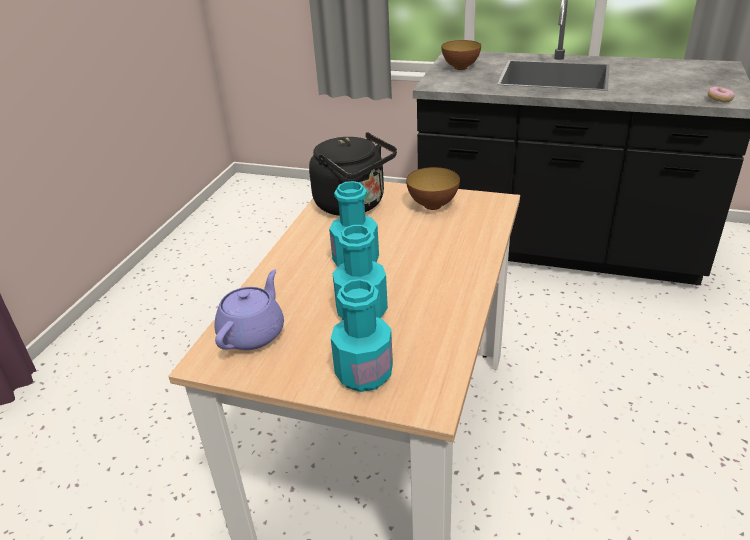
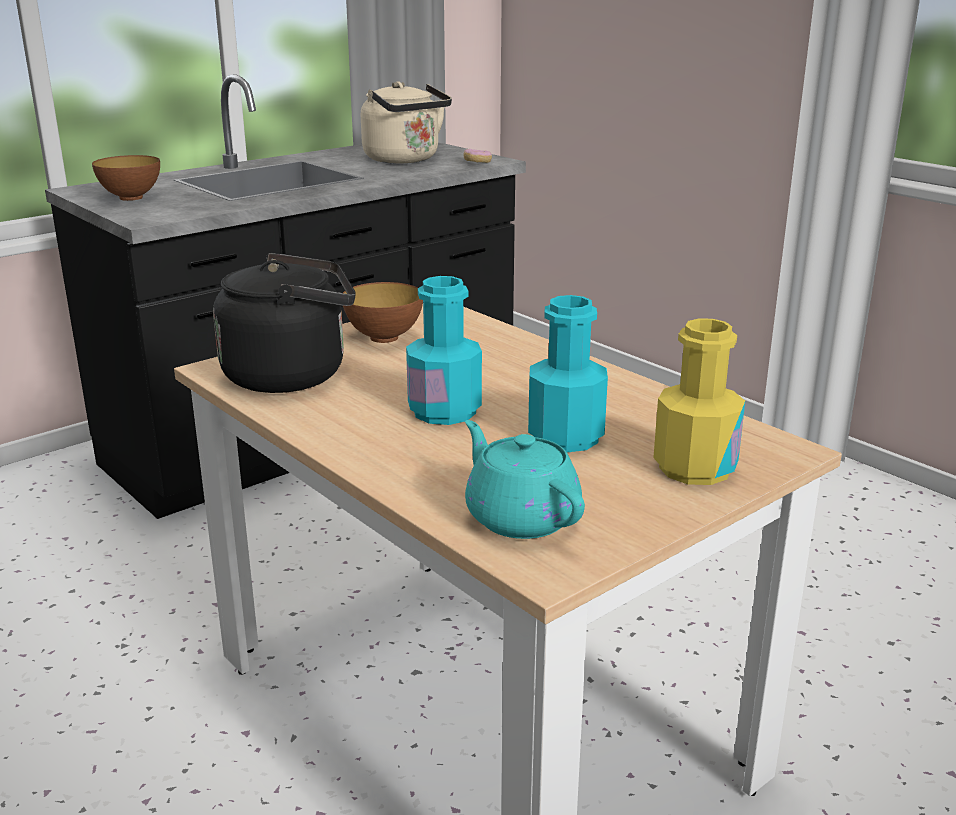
camera: 60 degrees left, 10 degrees down
purple teapot [214,269,284,350] -> turquoise teapot [465,420,585,539]
turquoise bottle [331,279,393,392] -> yellow bottle [653,318,745,485]
none -> beige kettle [361,81,452,163]

